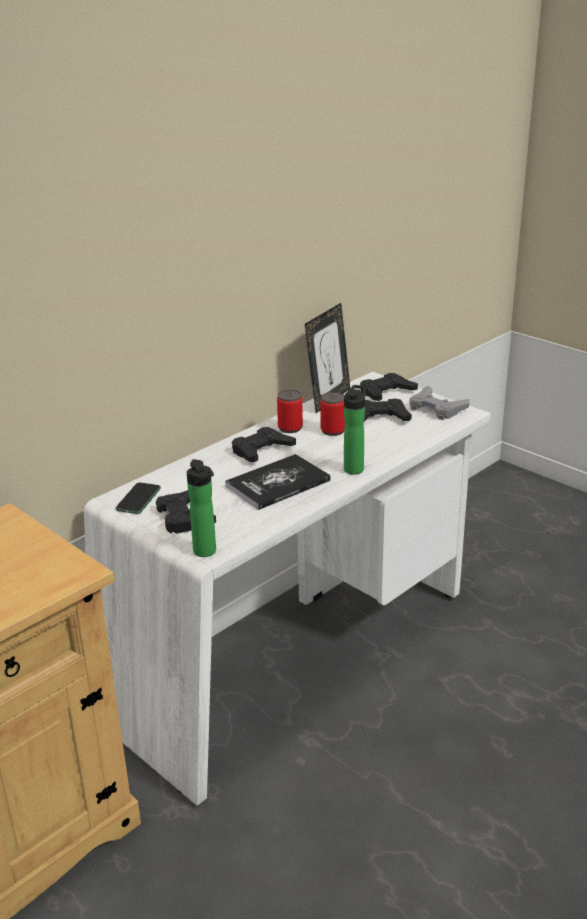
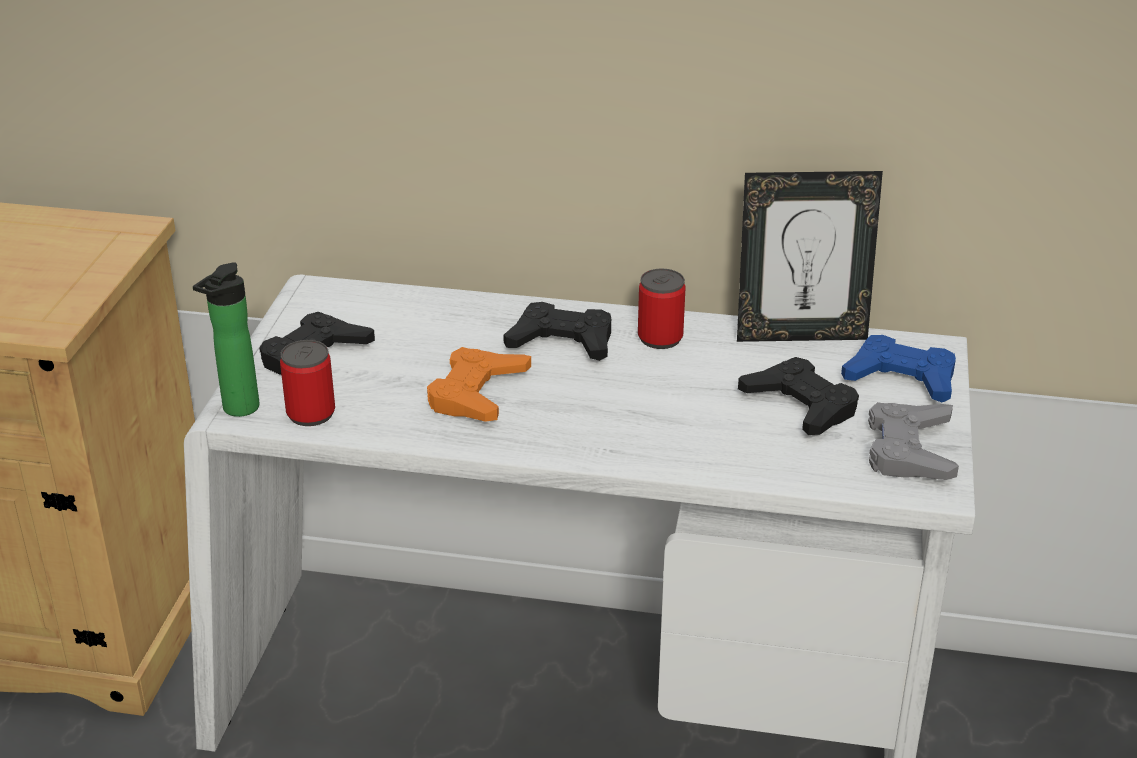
camera: 55 degrees right, 5 degrees up
phone [115,482,161,514] -> none
book [225,454,331,510] -> orange game controller [427,347,531,422]
can [320,392,345,436] -> can moved to [280,340,335,426]
bottle [344,385,366,475] -> none
black game controller [360,373,418,401] -> blue game controller [841,335,956,402]

